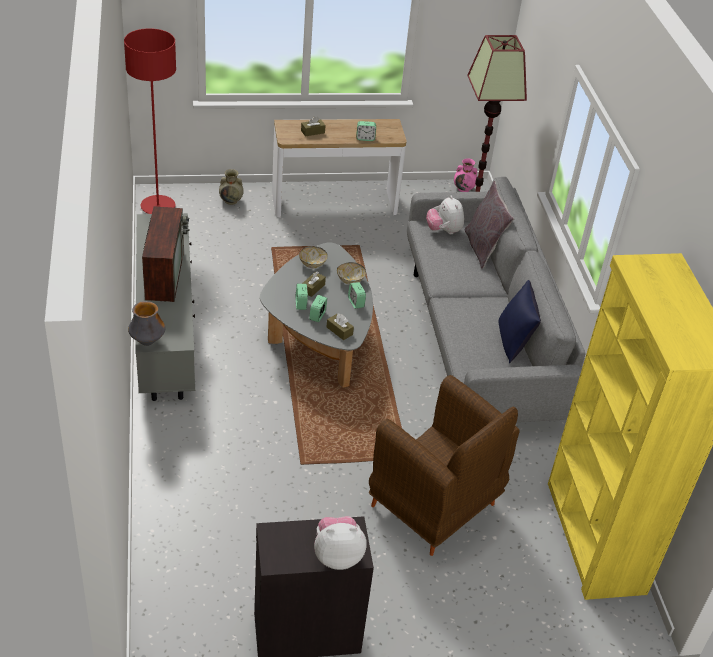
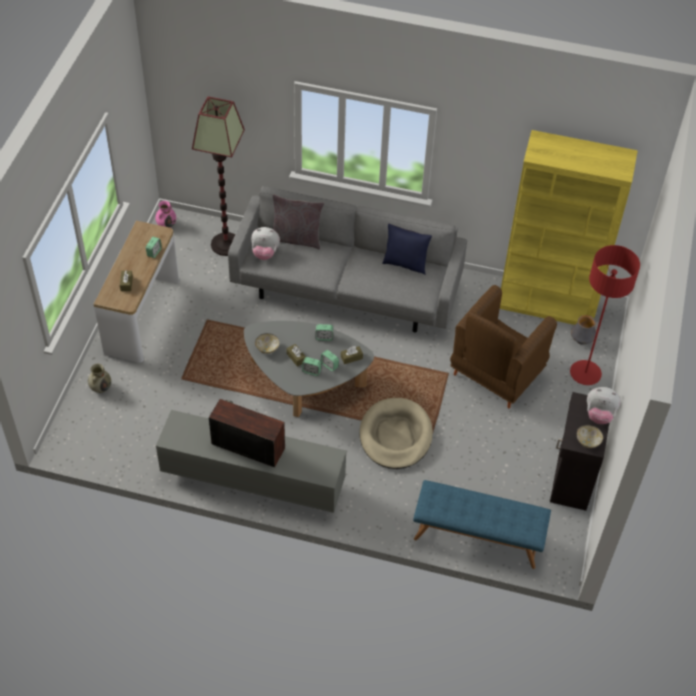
camera: 65 degrees left, 10 degrees up
red floor lamp [124,28,176,214] -> red floor lamp moved to [570,245,640,385]
vase [128,301,165,346] -> vase moved to [571,315,596,345]
plush toy [314,516,367,570] -> plush toy turned 90 degrees counterclockwise [587,387,621,424]
bowl [337,262,366,284] -> bowl moved to [577,425,603,448]
brown armchair [369,375,520,556] -> brown armchair turned 150 degrees clockwise [450,285,557,409]
none -> beige dog bed [359,398,433,469]
none -> blue bench [413,480,551,569]

